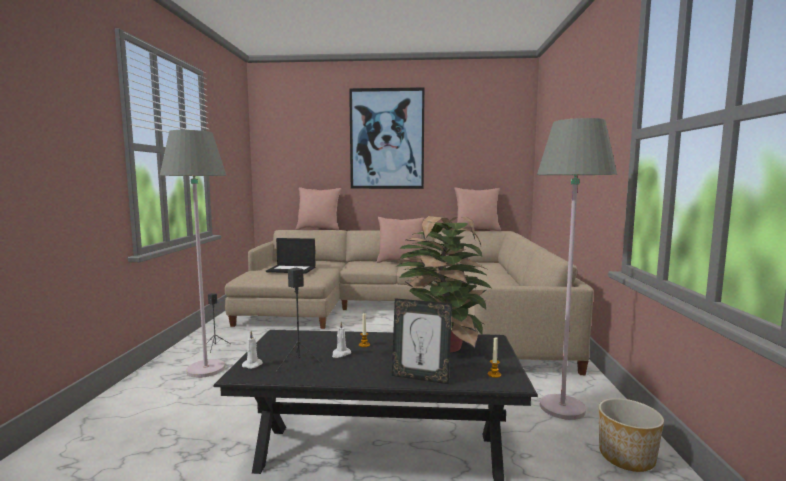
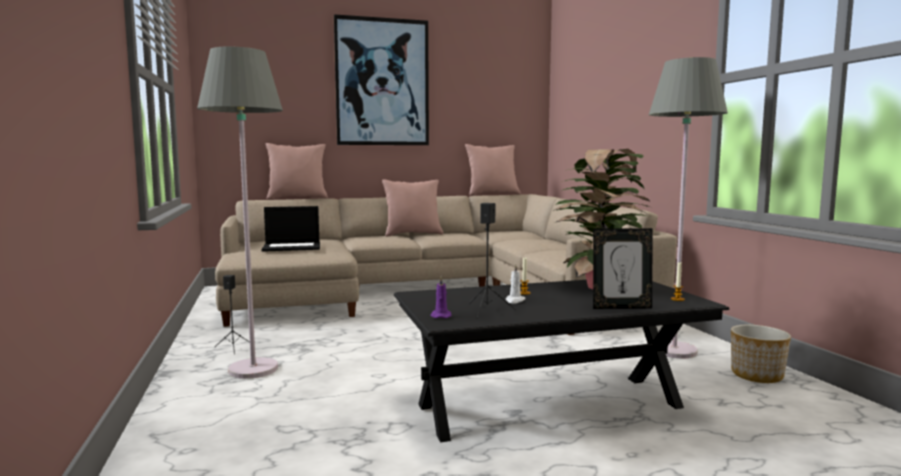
camera: 20 degrees left, 0 degrees up
white candle [242,331,263,369] -> purple candle [430,276,452,318]

